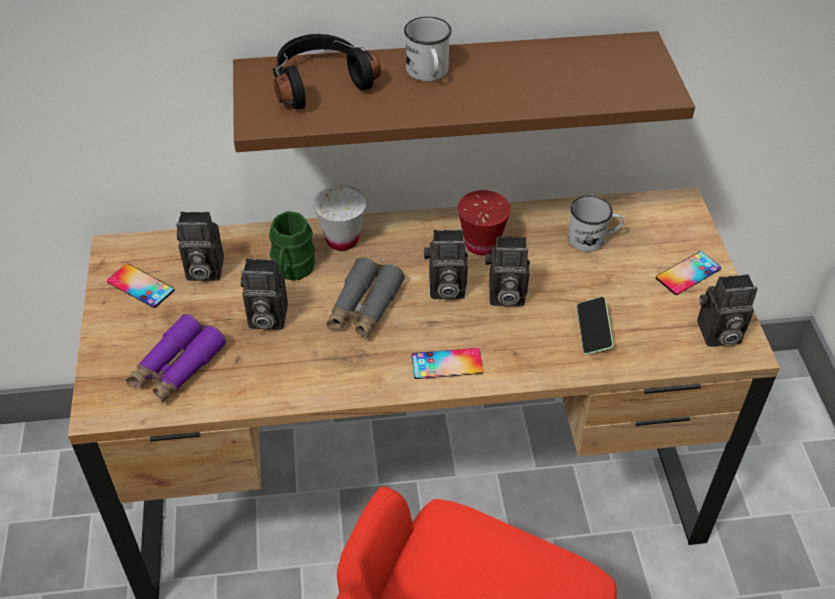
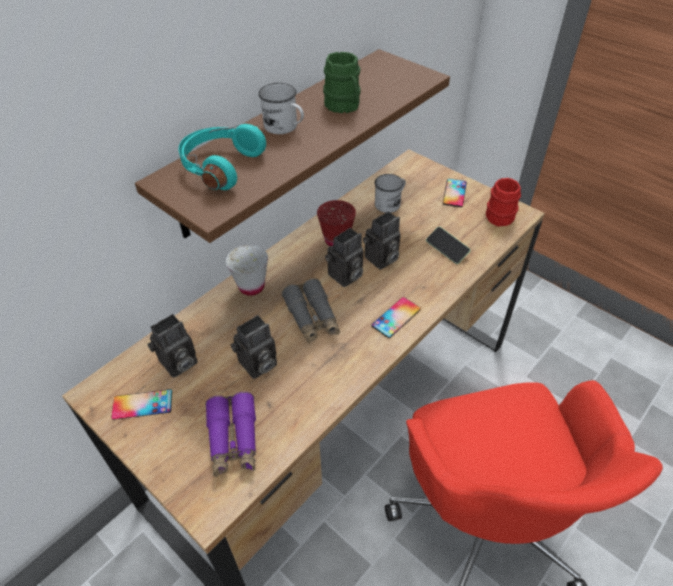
camera: 40 degrees left, 0 degrees up
green mug [269,211,315,281] -> green mug moved to [323,52,361,113]
black headphones [272,34,381,109] -> turquoise headphones [179,124,266,190]
camera [697,274,758,347] -> red mug [486,178,521,226]

